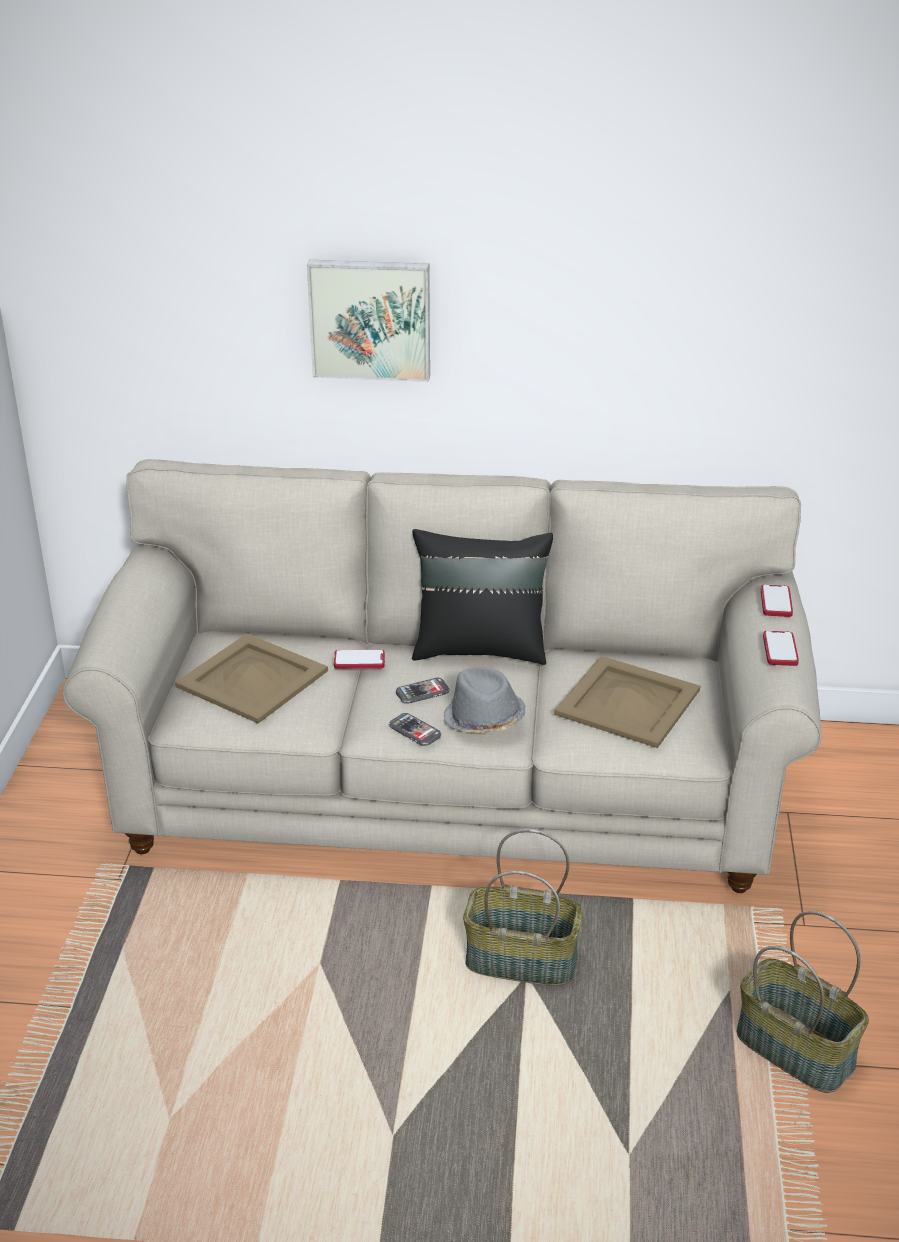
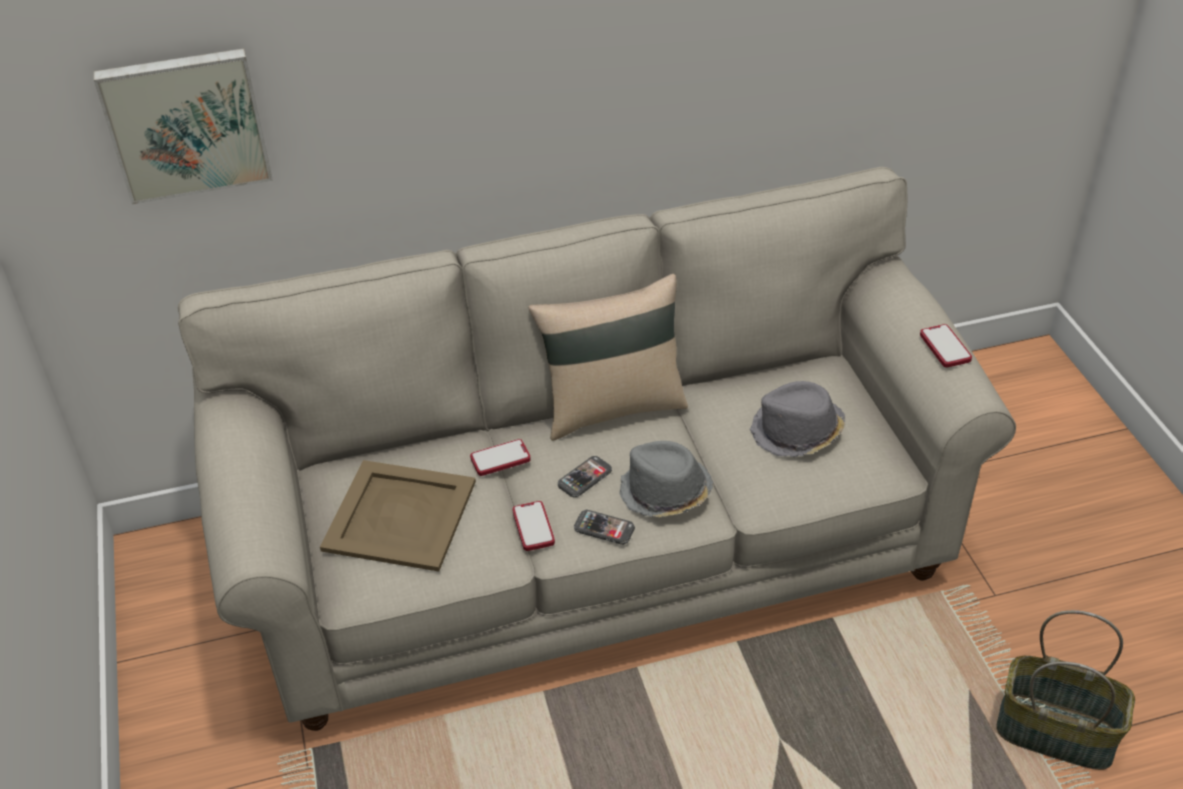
camera: 20 degrees left, 10 degrees up
picture [307,260,430,382] -> picture moved to [94,48,273,205]
black pillow [412,529,553,665] -> beige pillow [529,274,688,441]
basket [463,829,583,986] -> none
beige tray [554,656,700,748] -> grey hat [750,381,845,457]
phone [761,585,793,617] -> phone moved to [512,501,555,551]

